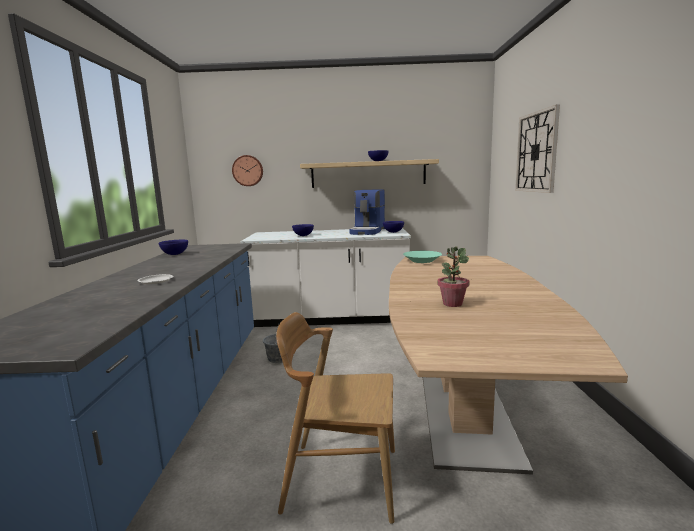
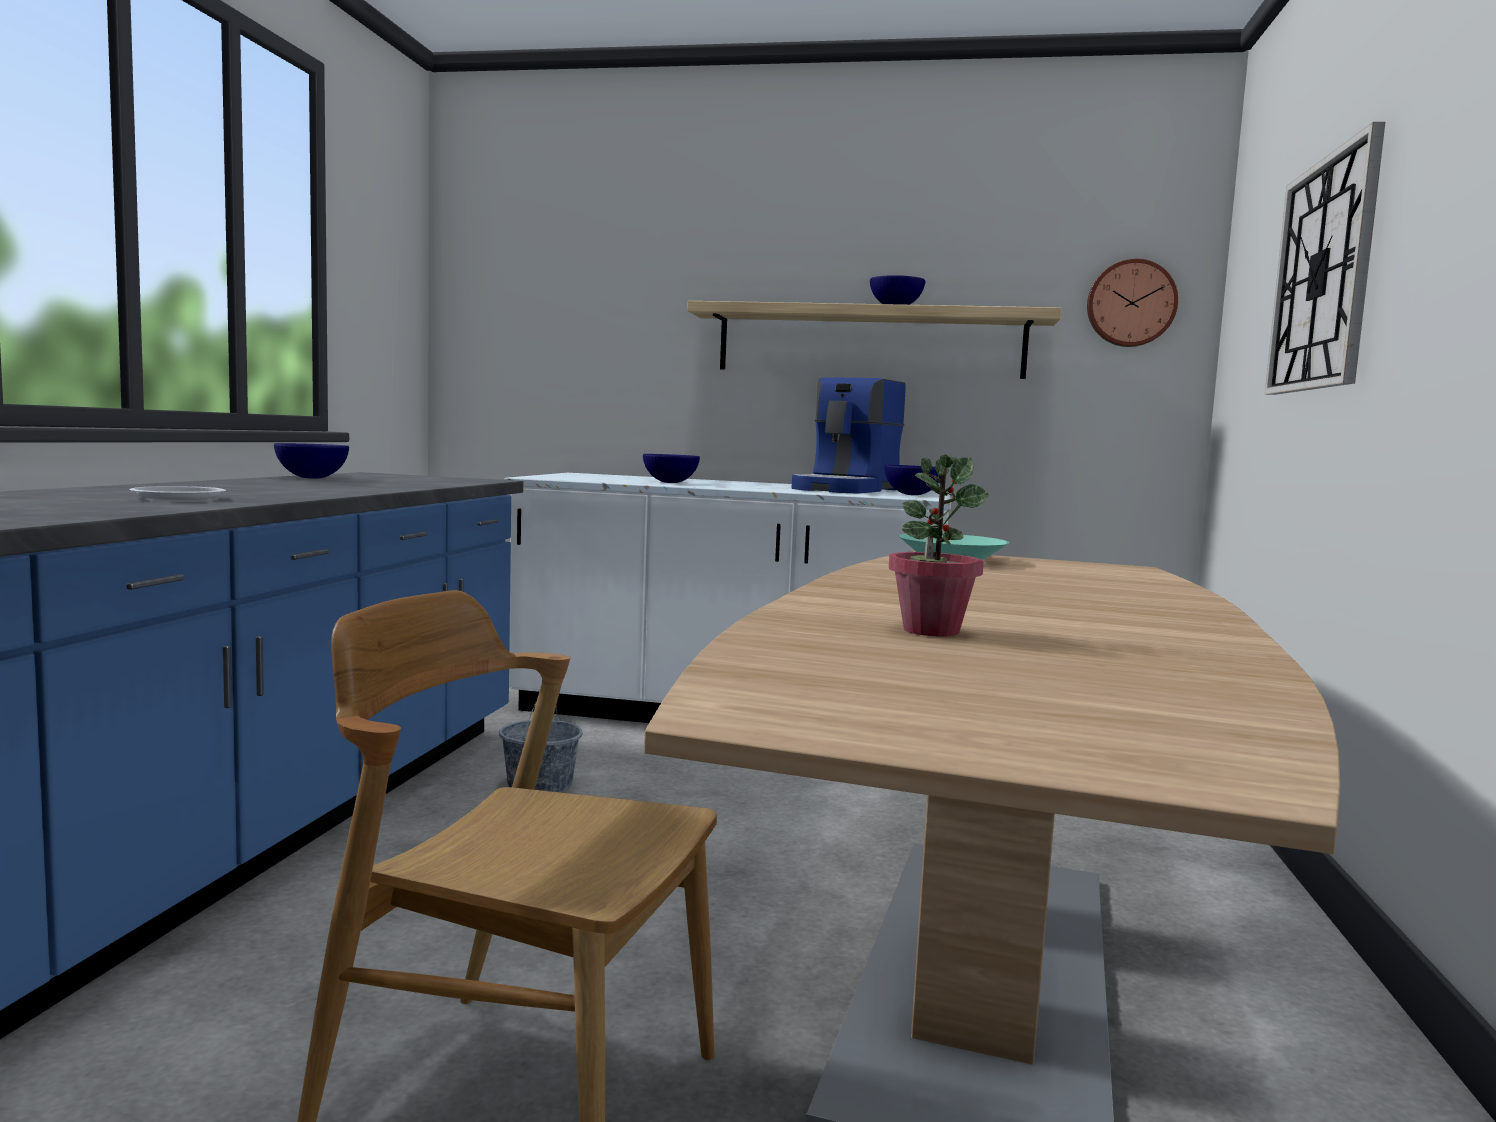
camera: 10 degrees right, 5 degrees down
wall clock [232,155,263,186] -> wall clock moved to [1087,259,1178,347]

